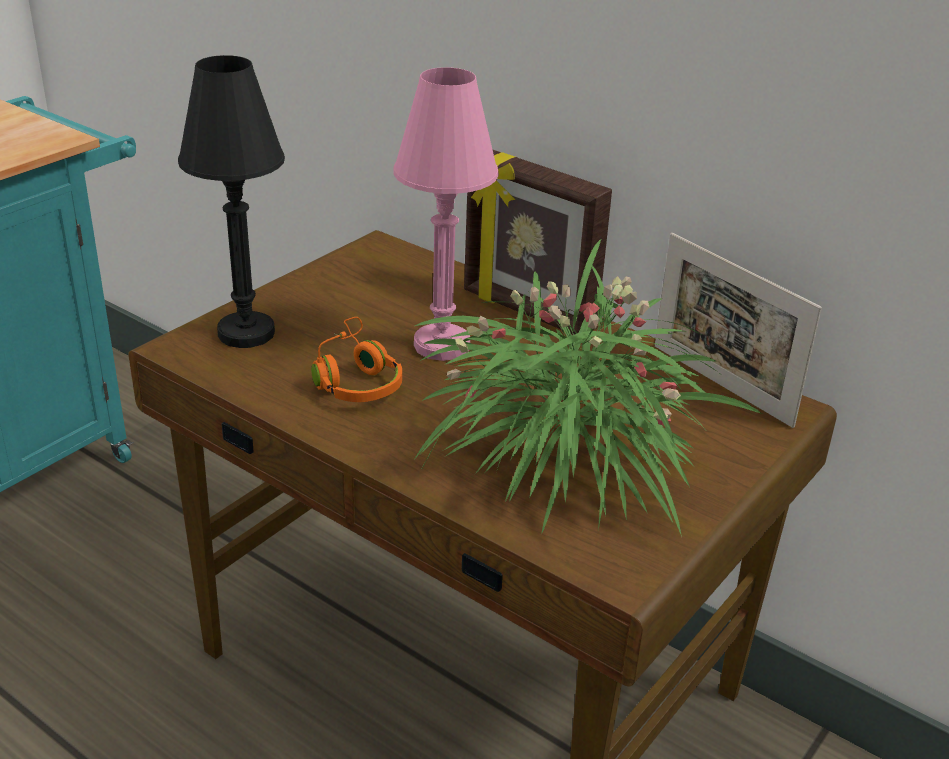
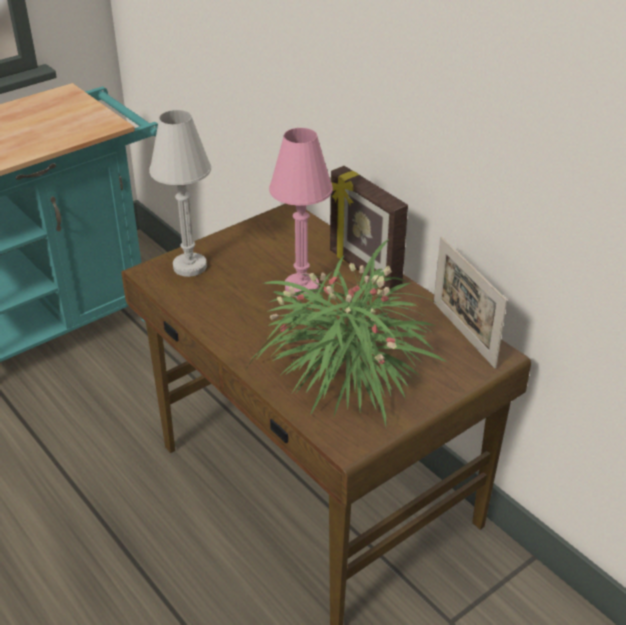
camera: 15 degrees right, 5 degrees up
black table lamp [178,55,285,348] -> white table lamp [149,110,211,277]
orange headphones [311,317,402,402] -> none

